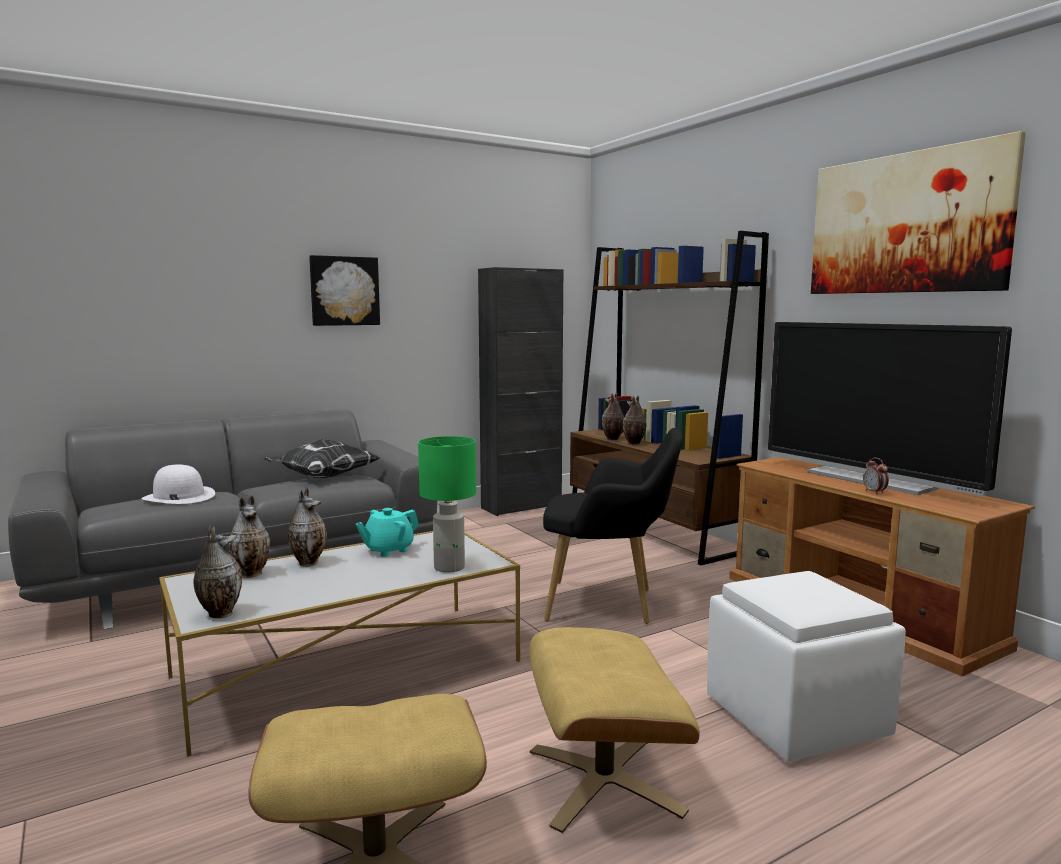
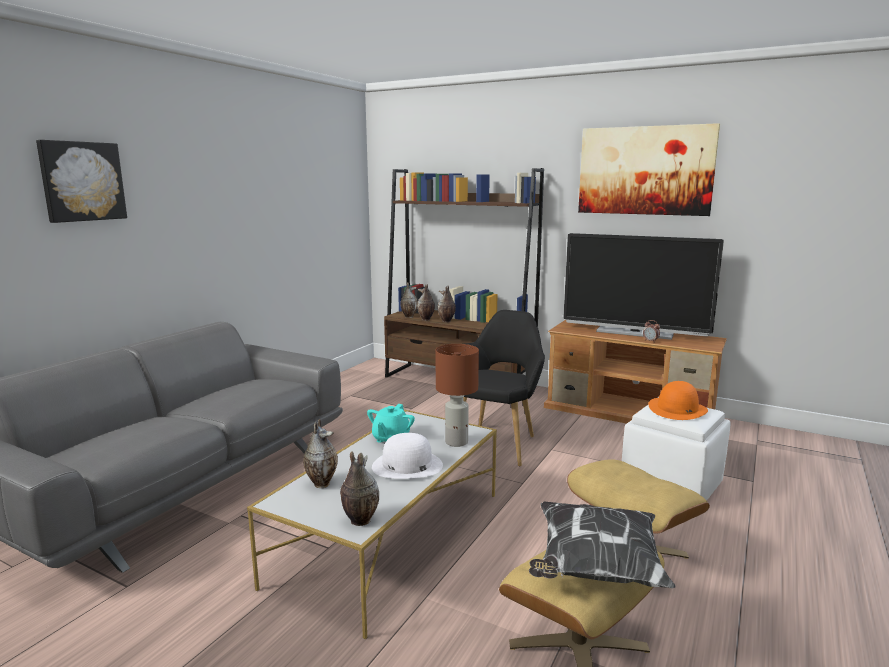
camera: 30 degrees left, 5 degrees up
white hat [142,465,215,504] -> white hat moved to [372,433,443,479]
pillow [263,439,381,478] -> pillow moved to [529,501,676,588]
vase [287,487,327,567] -> vase moved to [400,282,418,318]
picture [309,255,380,326] -> picture moved to [36,140,127,223]
green table lamp [418,436,476,573] -> brown table lamp [436,344,479,447]
black cabinet [478,267,563,516] -> none
black armchair [543,428,683,624] -> black armchair turned 45 degrees counterclockwise [464,310,545,467]
none -> orange hat [648,381,708,420]

